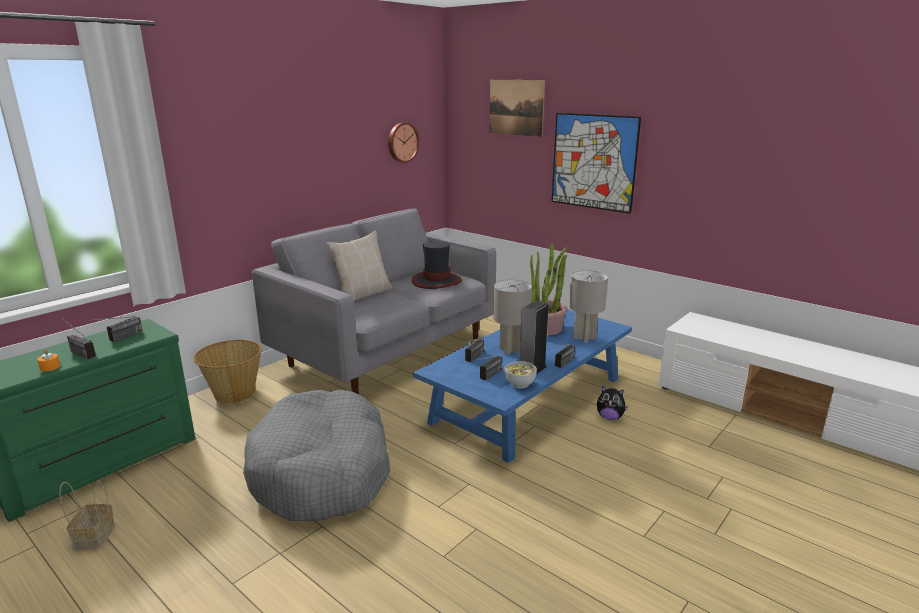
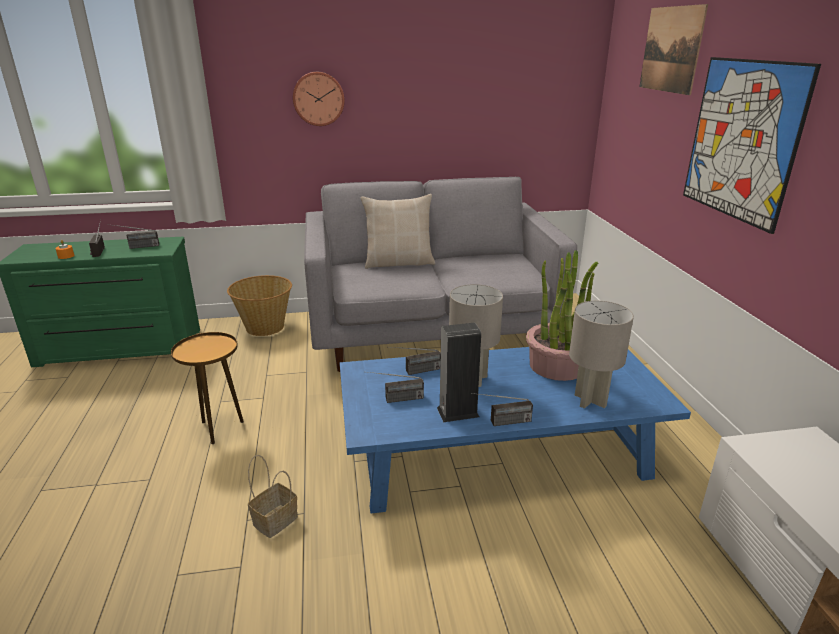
camera: 40 degrees right, 5 degrees up
basket [59,481,115,549] -> basket moved to [248,455,298,538]
grey dog bed [243,390,390,521] -> brown side table [171,332,244,444]
wall clock [388,122,419,163] -> wall clock moved to [293,72,345,126]
hat [412,241,462,289] -> none
bowl [504,361,537,388] -> none
plush toy [597,386,629,420] -> none

